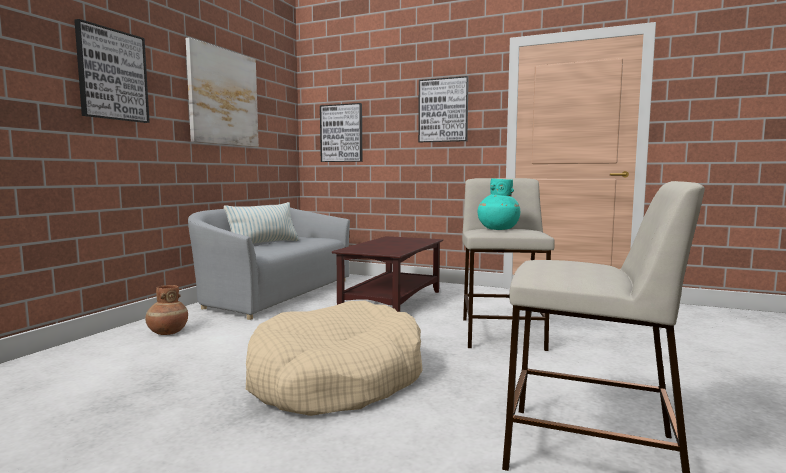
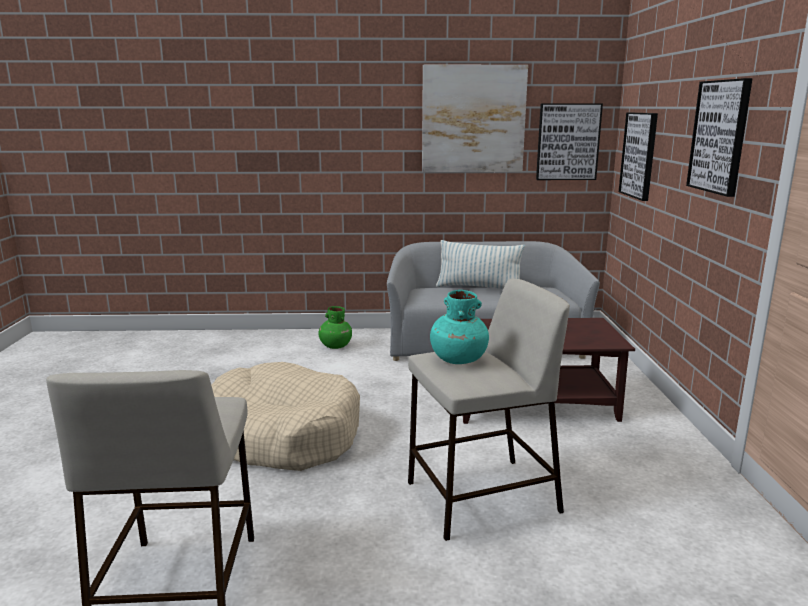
camera: 65 degrees right, 10 degrees up
picture [74,19,150,123] -> picture moved to [536,104,603,180]
brown vase [145,285,188,335] -> green vase [318,306,352,349]

